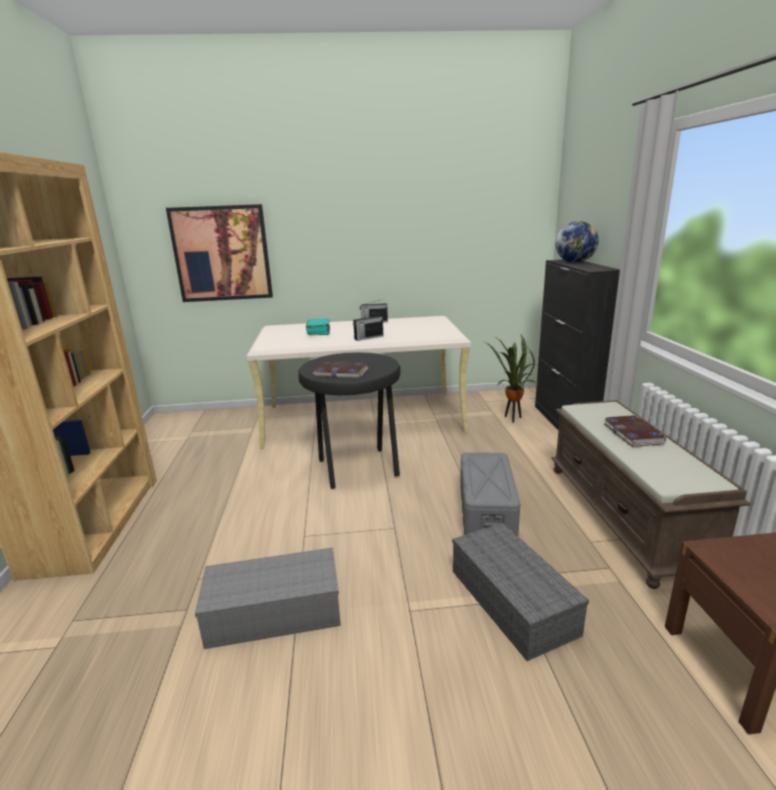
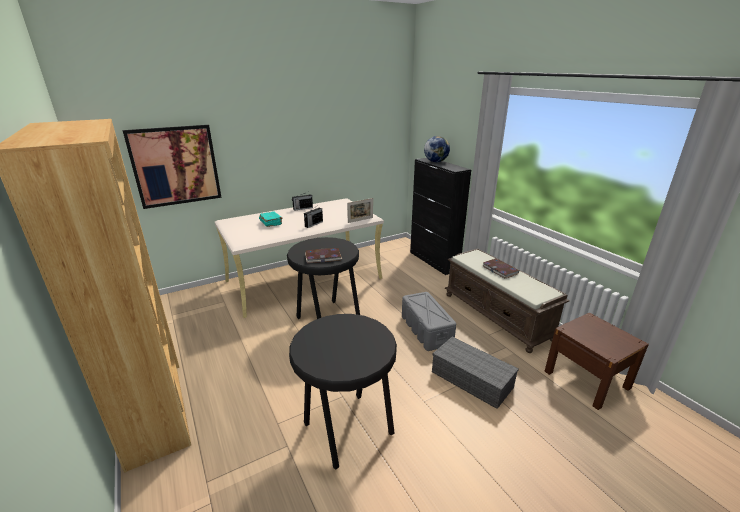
camera: 25 degrees left, 5 degrees up
grey storage box [195,548,341,649] -> black stool [289,314,397,469]
potted plant [485,335,542,423] -> none
none -> picture frame [347,198,373,223]

